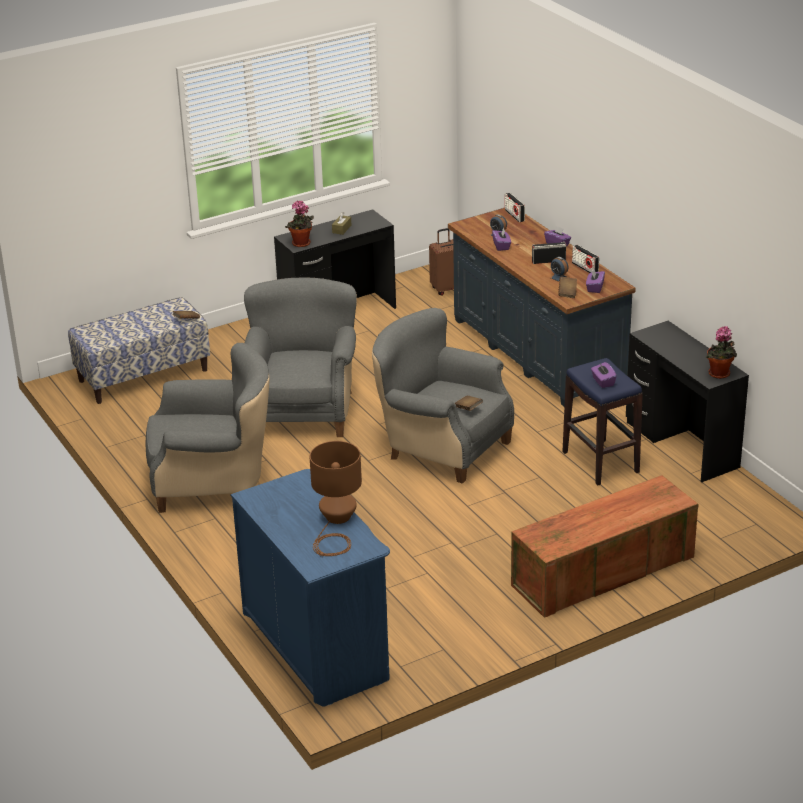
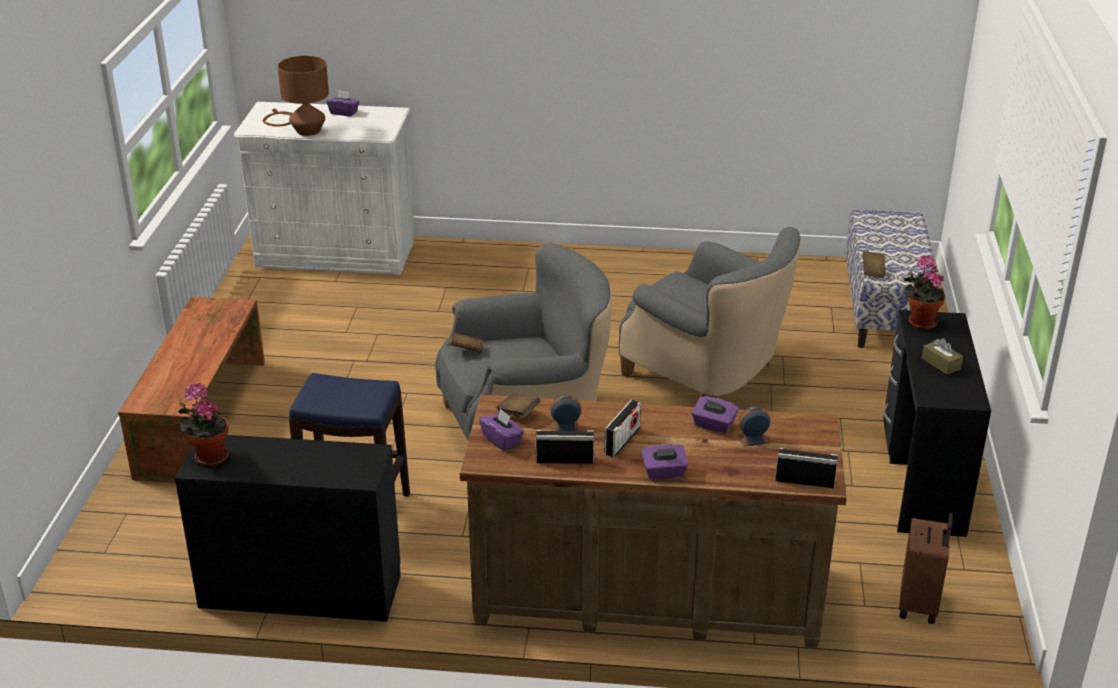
camera: 125 degrees right, 0 degrees up
grey armchair [145,343,269,513] -> none
blue dresser [231,469,390,707] -> white dresser [234,102,414,275]
purple tissue box [591,362,617,388] -> purple tissue box moved to [326,90,359,117]

